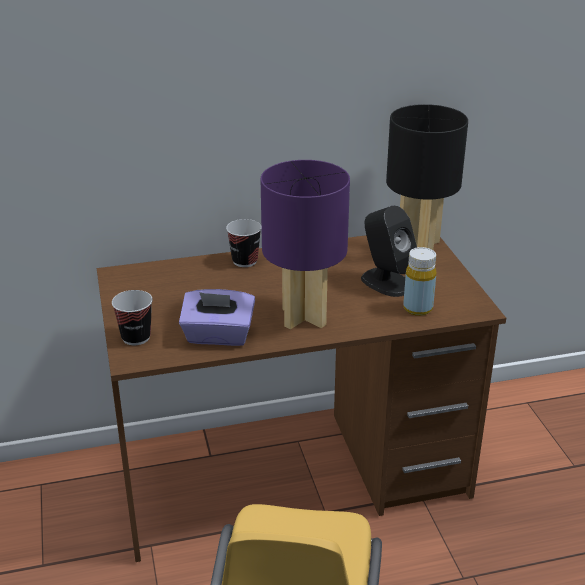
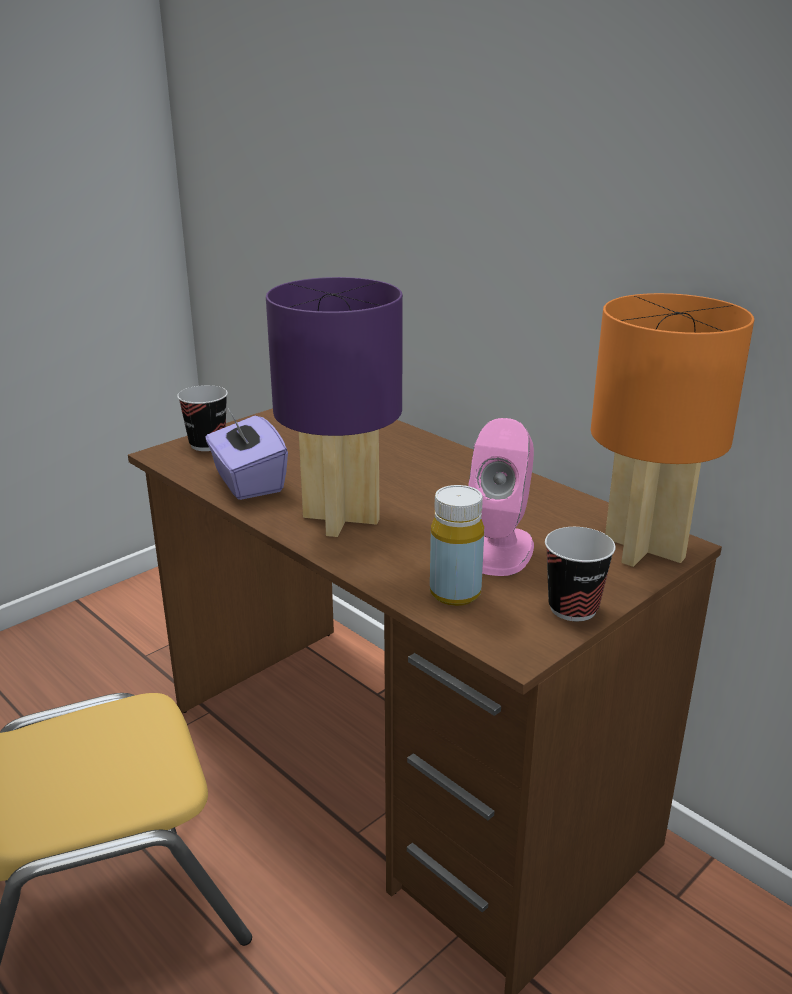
camera: 60 degrees right, 5 degrees down
cup [226,219,261,267] -> cup moved to [545,527,616,621]
black speaker [361,206,417,297] -> pink speaker [468,418,534,576]
black table lamp [386,104,468,250] -> orange table lamp [591,293,754,567]

